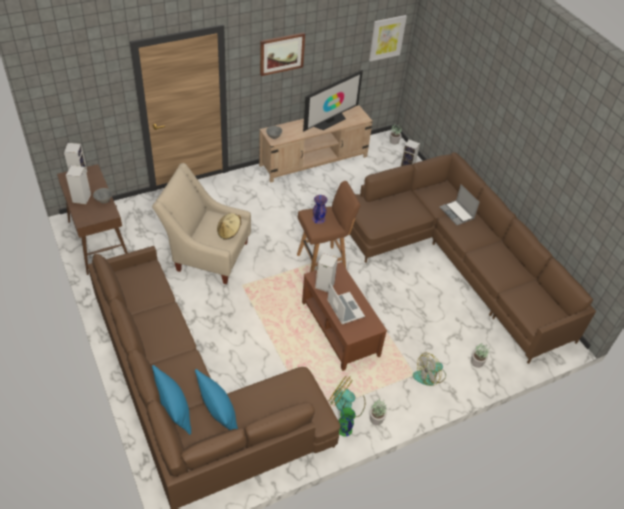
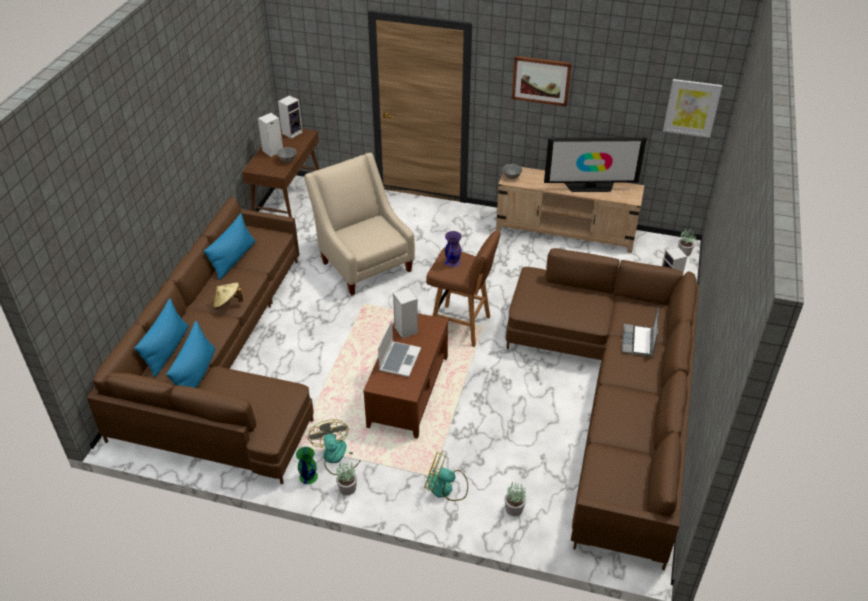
camera: 45 degrees right, 5 degrees down
beige hat [217,213,241,240] -> beige hat moved to [213,282,243,309]
none -> blue pillow [204,213,256,280]

